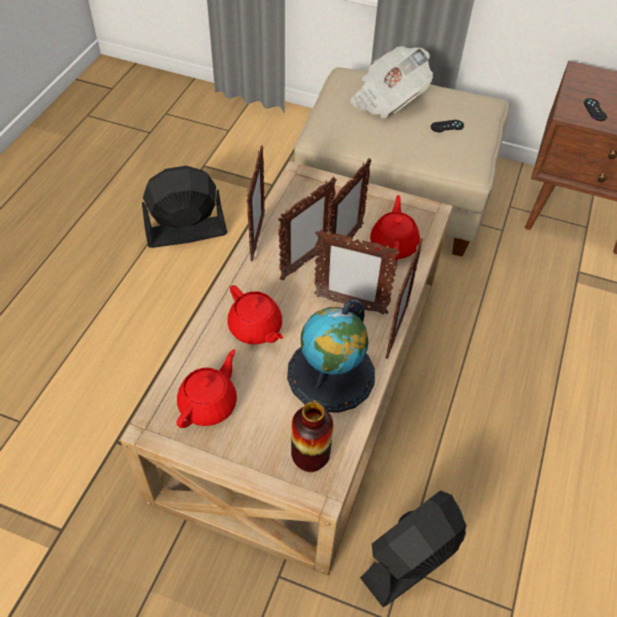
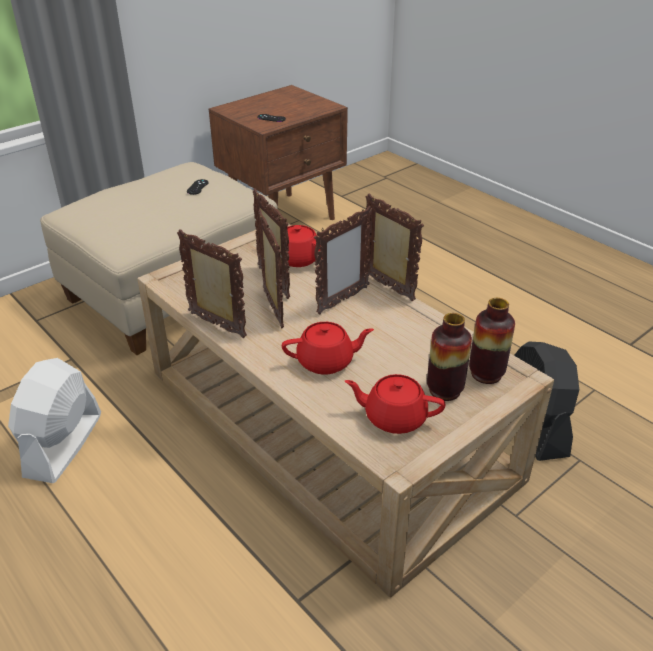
camera: 60 degrees left, 15 degrees down
black fan [142,166,227,248] -> white fan [8,358,101,483]
red teapot [177,350,237,428] -> red teapot turned 45 degrees counterclockwise [345,374,446,434]
globe [287,299,375,413] -> none
newspaper [350,46,433,118] -> none
none -> vase [427,313,472,401]

